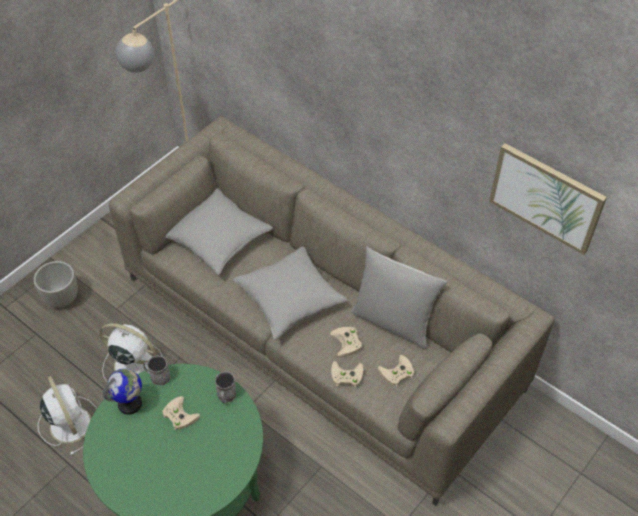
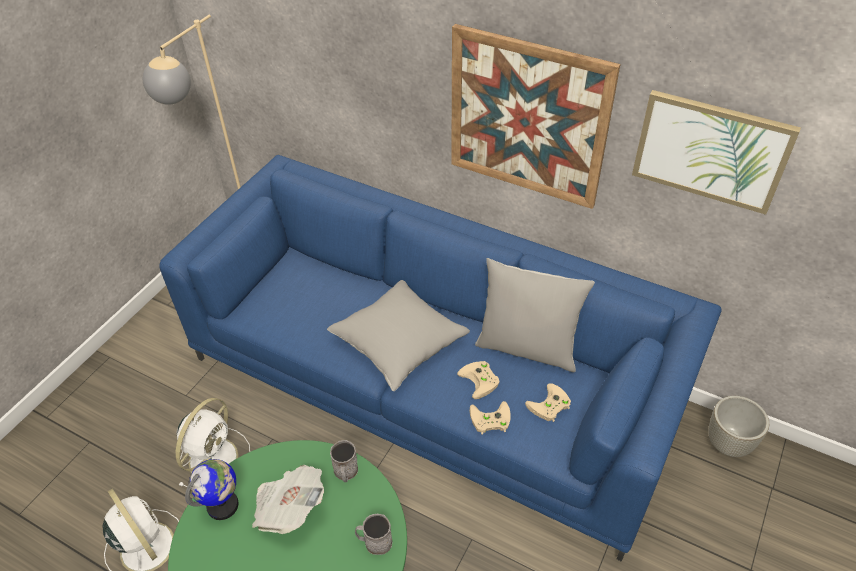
camera: 10 degrees left, 5 degrees down
grey planter [33,261,78,308] -> grey planter moved to [708,396,769,457]
white fan [100,323,162,382] -> white fan turned 105 degrees clockwise [176,398,250,487]
beige sofa [109,116,555,506] -> blue sofa [159,155,722,562]
grey mug [143,356,171,386] -> grey mug moved to [355,514,392,555]
beige game controller [162,396,200,430] -> newspaper [252,465,324,534]
grey pillow [166,188,273,275] -> none
none -> picture [451,24,620,209]

